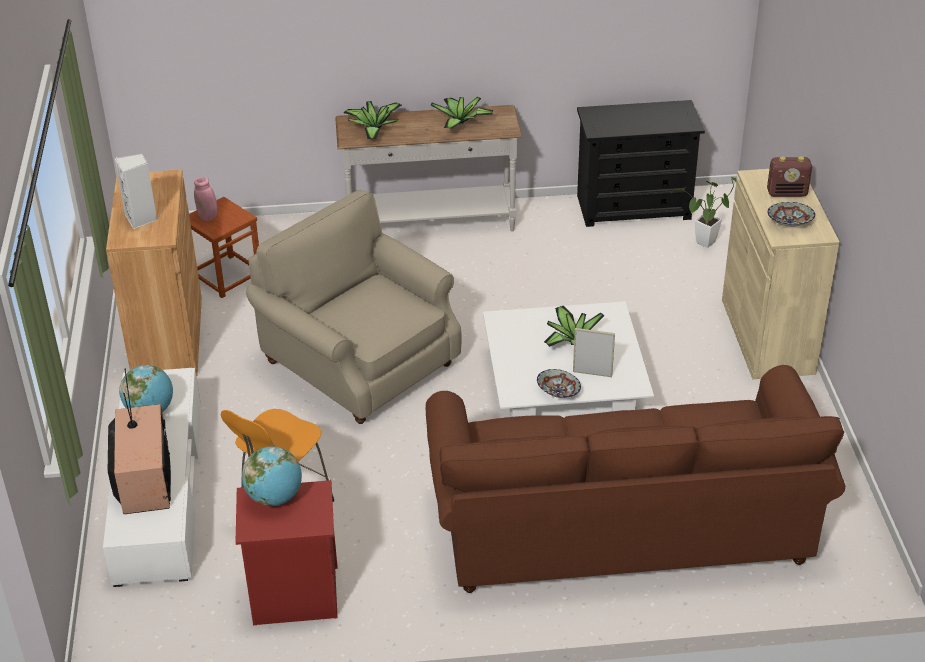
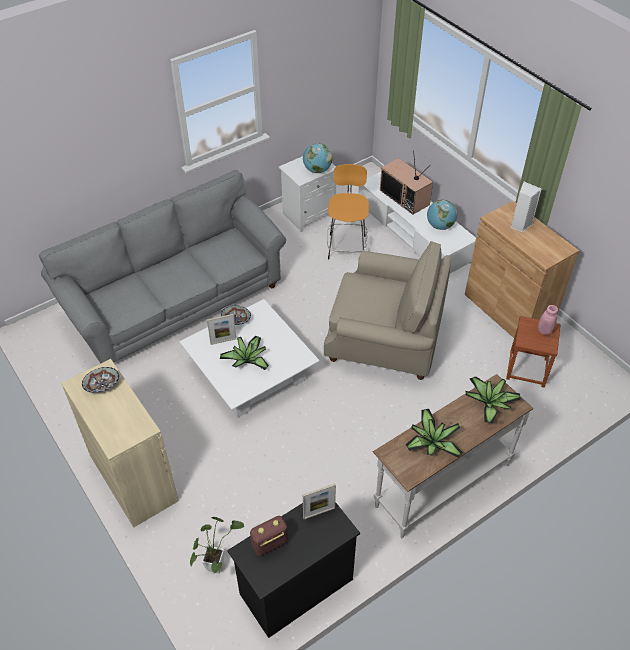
camera: 150 degrees right, 10 degrees up
red nightstand [236,480,338,625] -> white nightstand [279,156,336,232]
brown sofa [426,365,845,593] -> grey sofa [39,170,286,363]
radio [767,156,812,197] -> radio moved to [250,516,288,556]
none -> picture frame [303,483,336,519]

